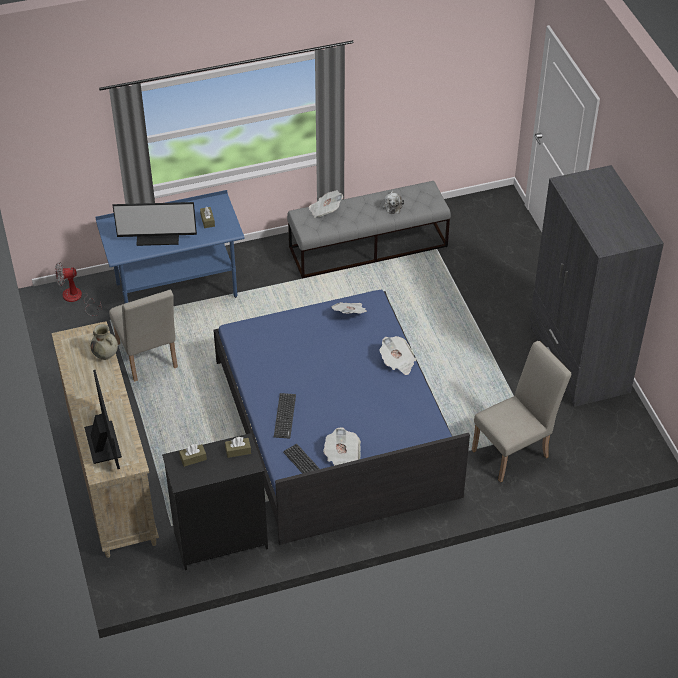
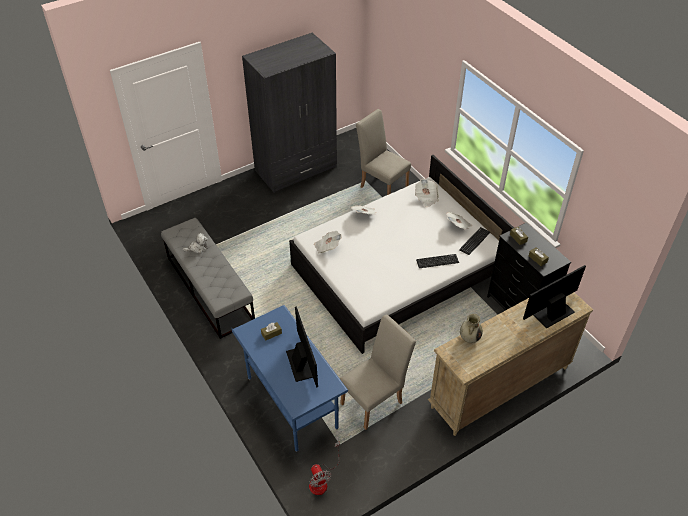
camera: 105 degrees left, 0 degrees up
blue bed [213,290,470,545] -> white bed [289,155,514,354]
newspaper [309,190,343,218] -> newspaper moved to [415,178,439,207]

